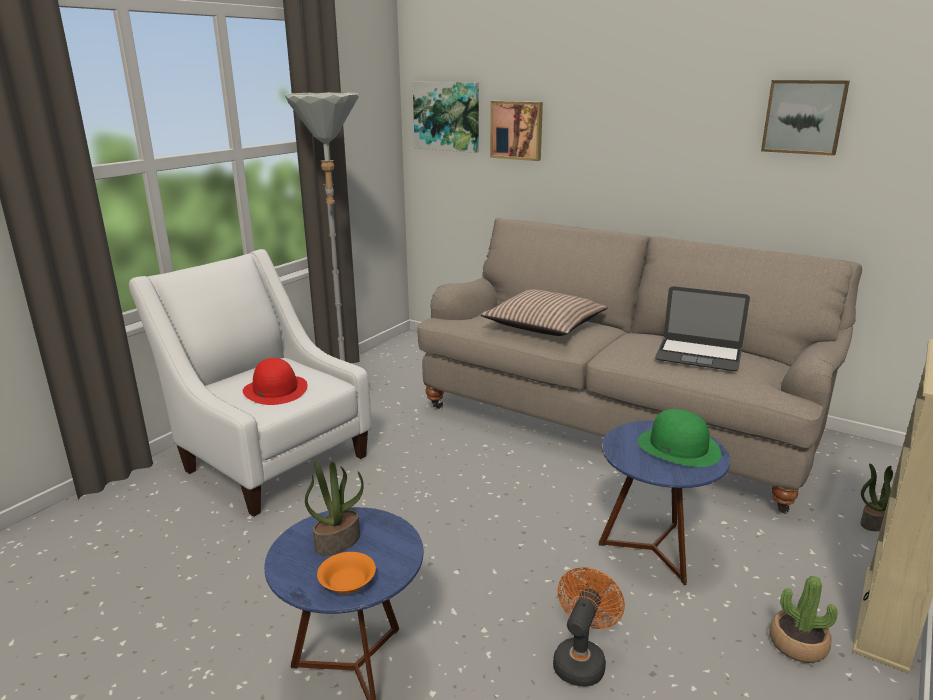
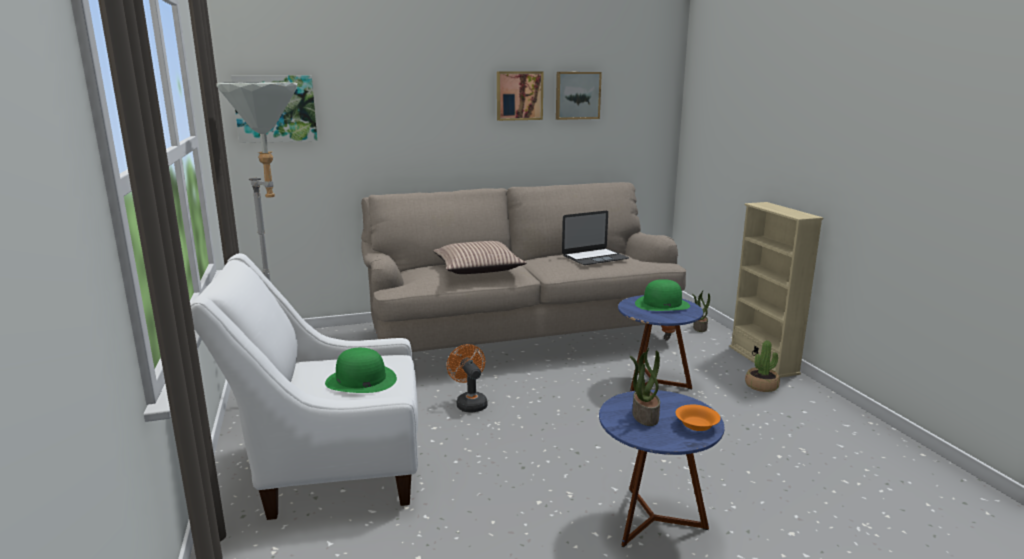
camera: 50 degrees left, 5 degrees down
red hat [243,358,308,405] -> green hat [325,348,397,393]
picture [490,101,543,161] -> picture moved to [497,71,543,121]
orange fan [553,567,625,687] -> orange fan moved to [447,344,488,413]

